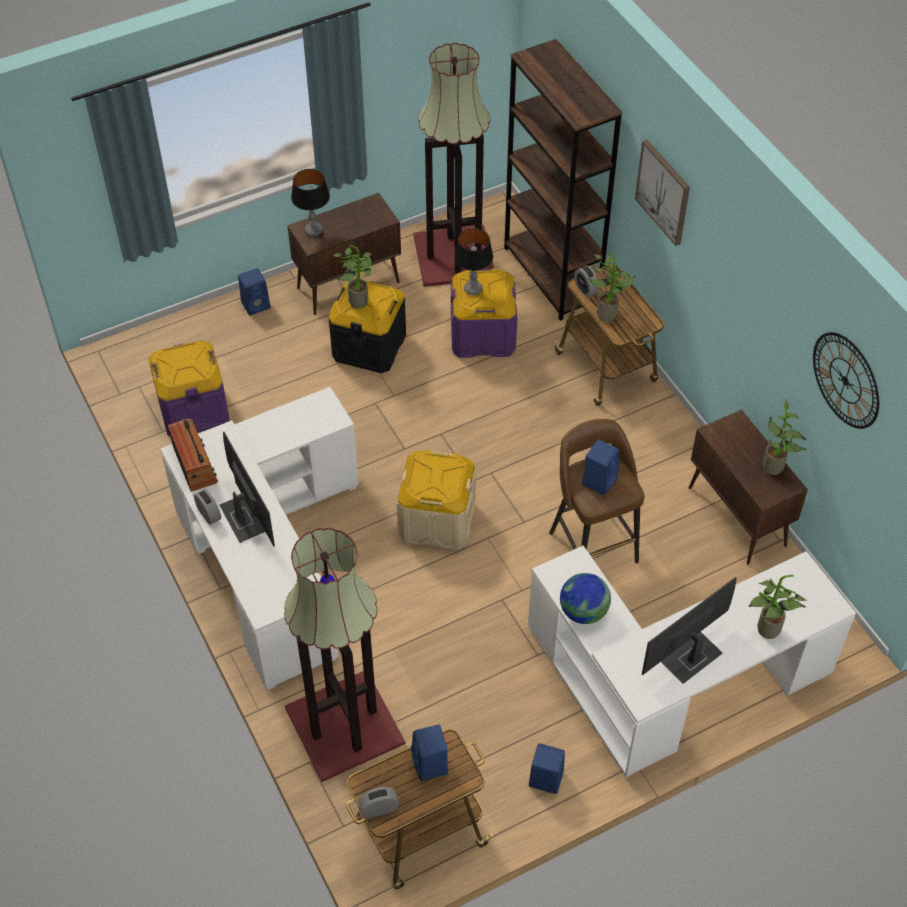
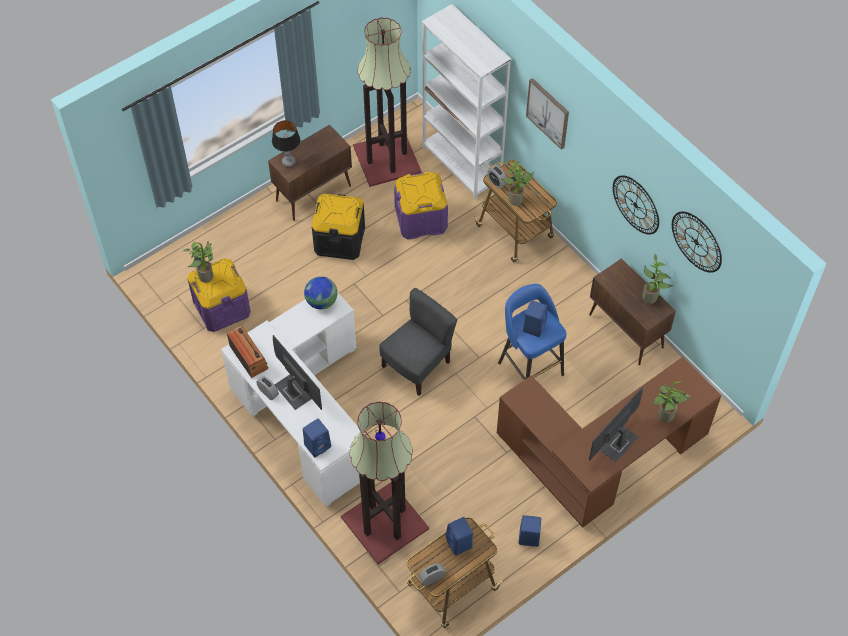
camera: 10 degrees left, 5 degrees up
blue speaker [238,268,270,315] -> blue speaker moved to [303,419,331,457]
potted plant [332,245,373,309] -> potted plant moved to [183,241,213,283]
beige storage box [396,450,476,550] -> grey chair [379,288,457,396]
table lamp [454,228,493,295] -> none
brown bookcase [504,39,622,321] -> white bookcase [422,4,511,200]
white desk [528,546,856,777] -> brown desk [497,357,722,528]
brown stool [549,419,644,563] -> blue stool [498,284,566,380]
globe [560,573,611,624] -> globe moved to [304,276,337,309]
none -> wall clock [613,175,659,235]

